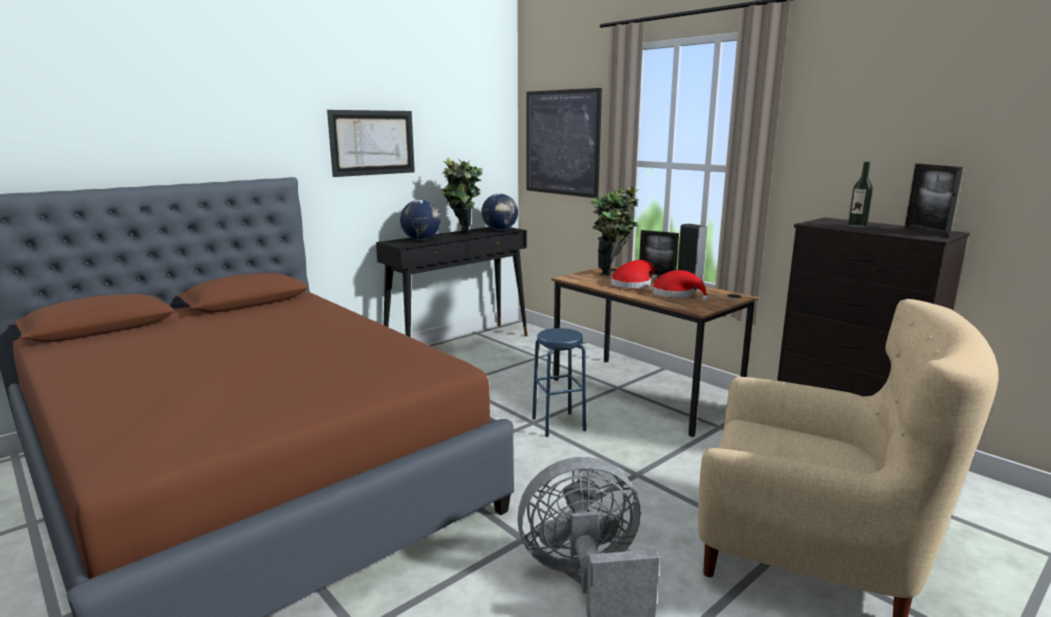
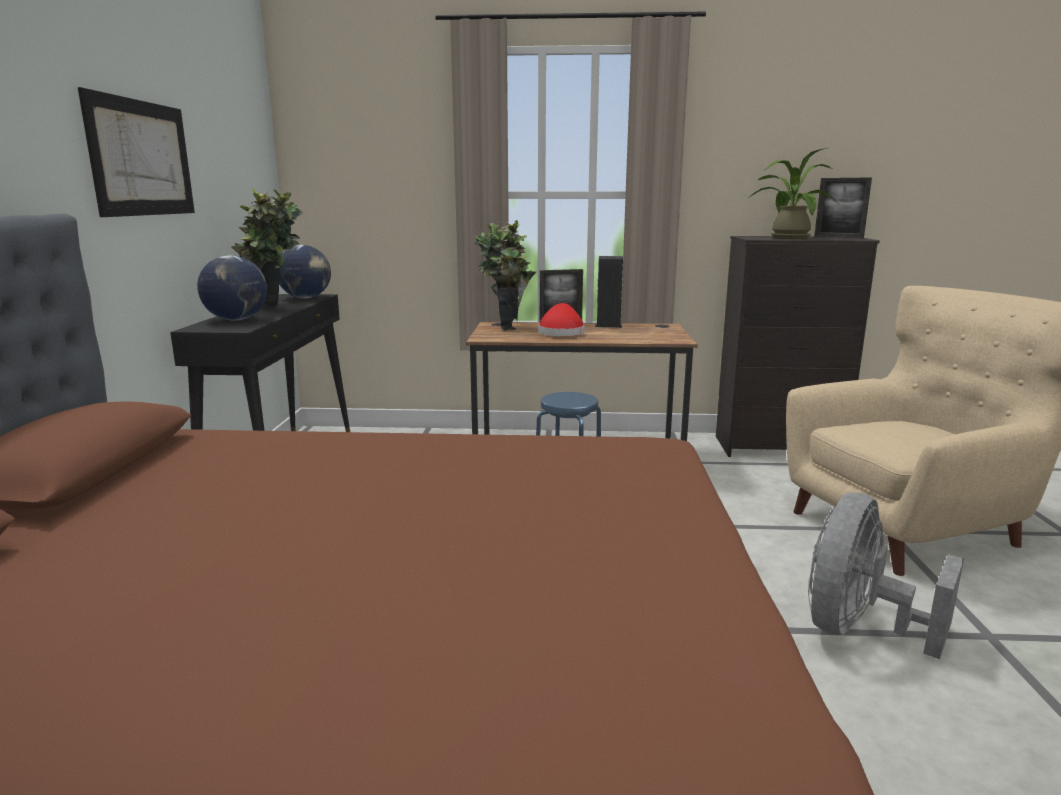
camera: 45 degrees left, 0 degrees up
picture [526,88,602,198] -> none
red hat [652,270,709,302] -> none
bottle [848,162,873,228] -> potted plant [748,148,841,239]

